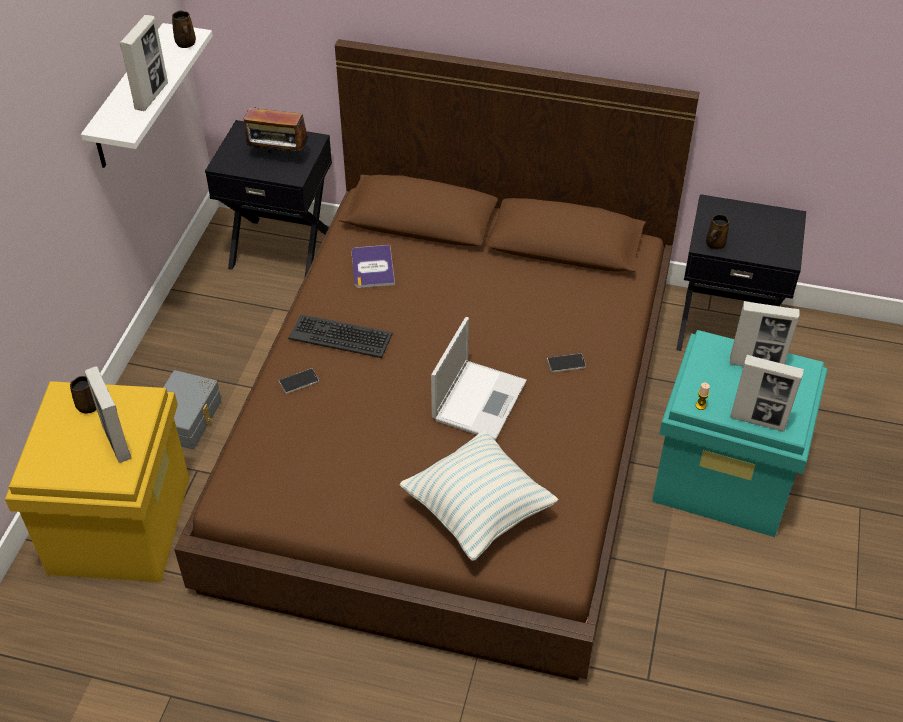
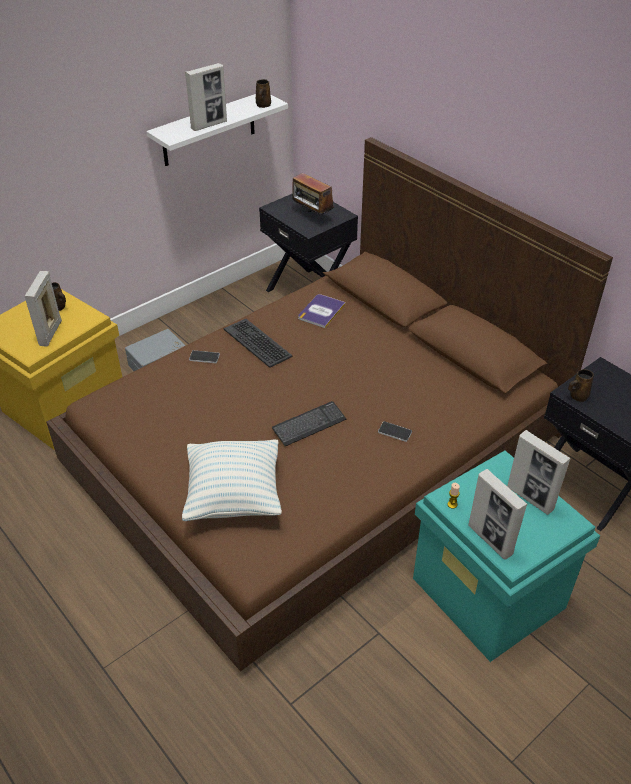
camera: 35 degrees right, 5 degrees down
laptop [431,317,527,440] -> keyboard [272,401,346,446]

